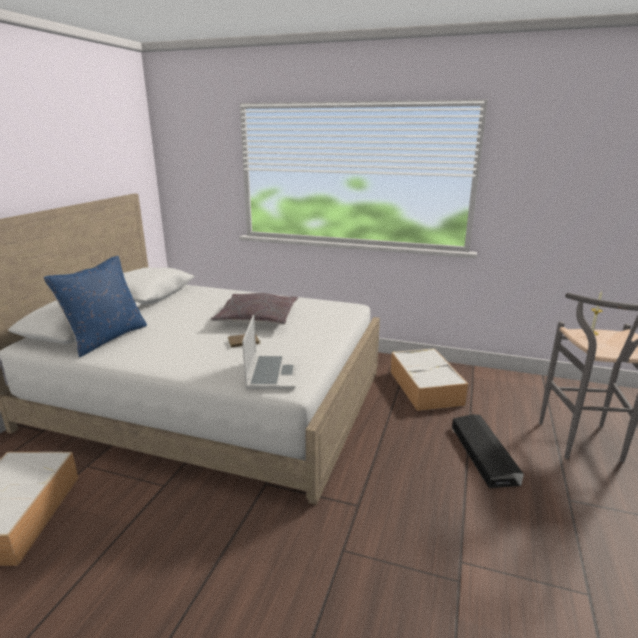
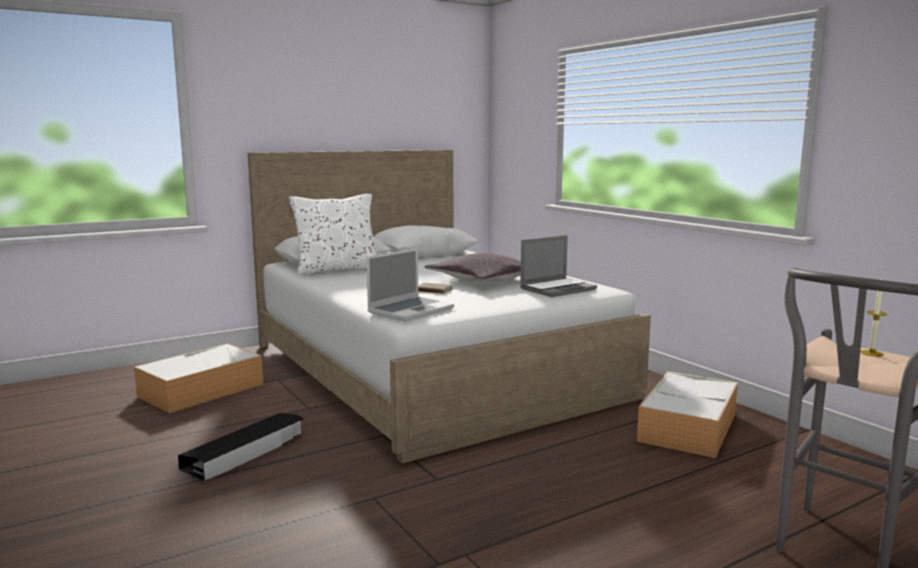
camera: 40 degrees right, 10 degrees down
blue pillow [44,256,147,357] -> white pillow [289,194,377,275]
black storage box [452,414,524,488] -> black storage box moved to [178,413,304,481]
none -> laptop [520,235,597,297]

